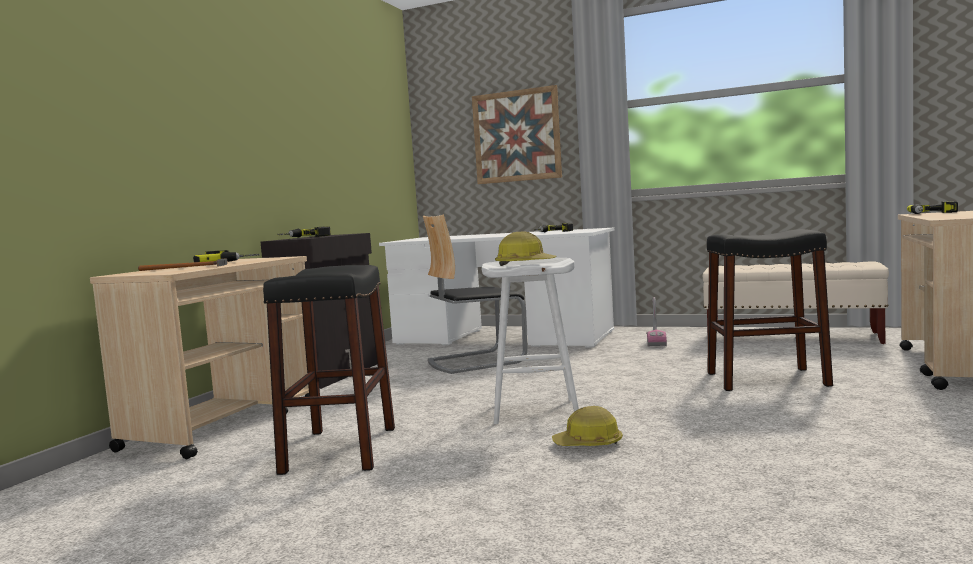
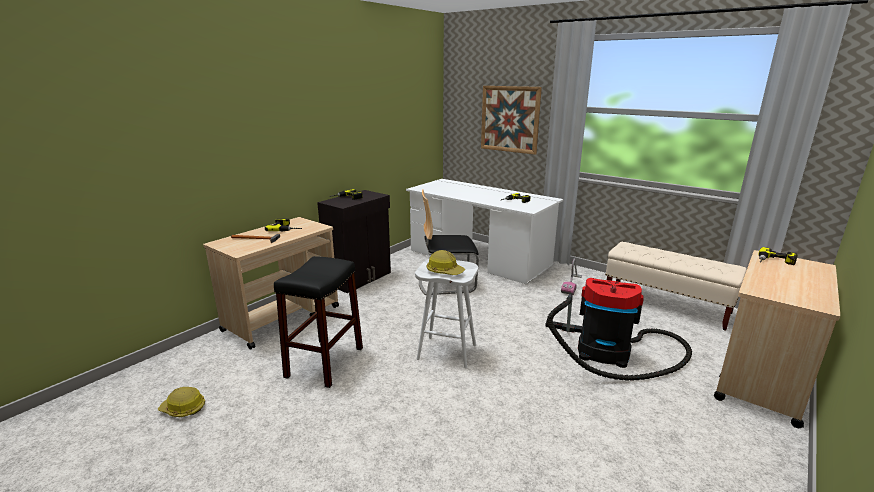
camera: 15 degrees right, 15 degrees up
hard hat [552,406,623,446] -> hard hat moved to [158,387,205,417]
black stool [707,229,833,391] -> vacuum cleaner [545,278,692,381]

